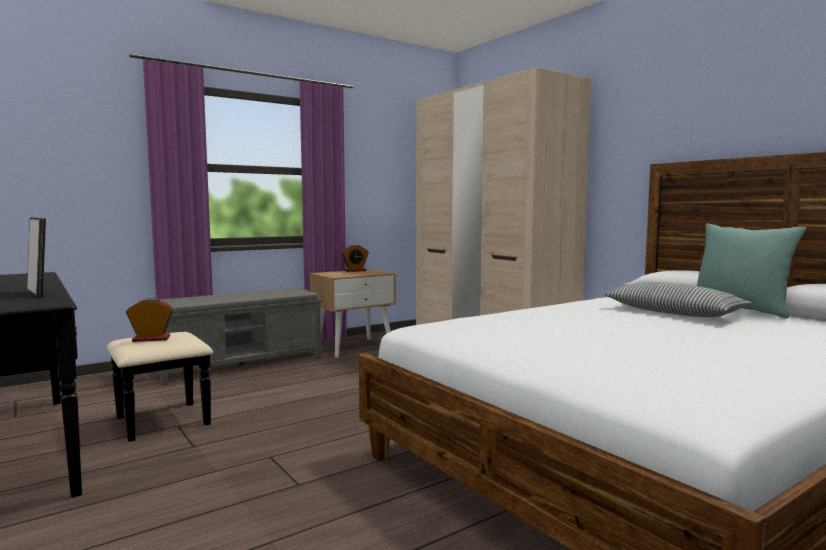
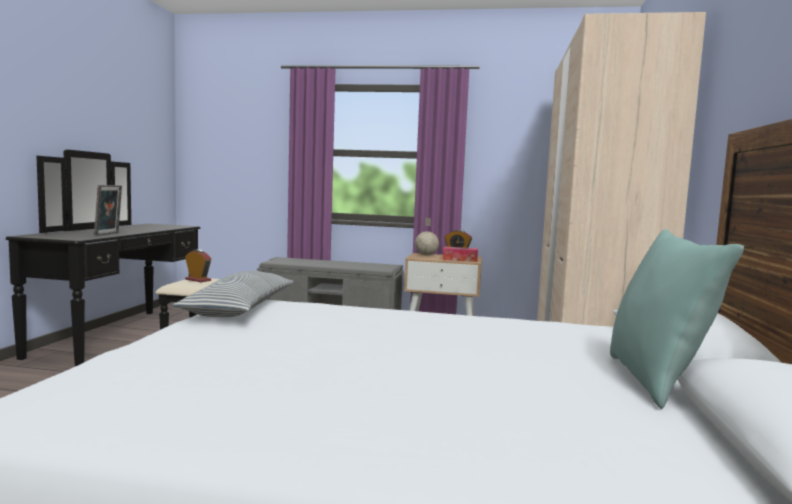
camera: 45 degrees right, 0 degrees up
pillow [604,282,752,317] -> pillow moved to [172,271,294,317]
none -> globe [415,218,439,255]
none -> tissue box [443,247,478,262]

